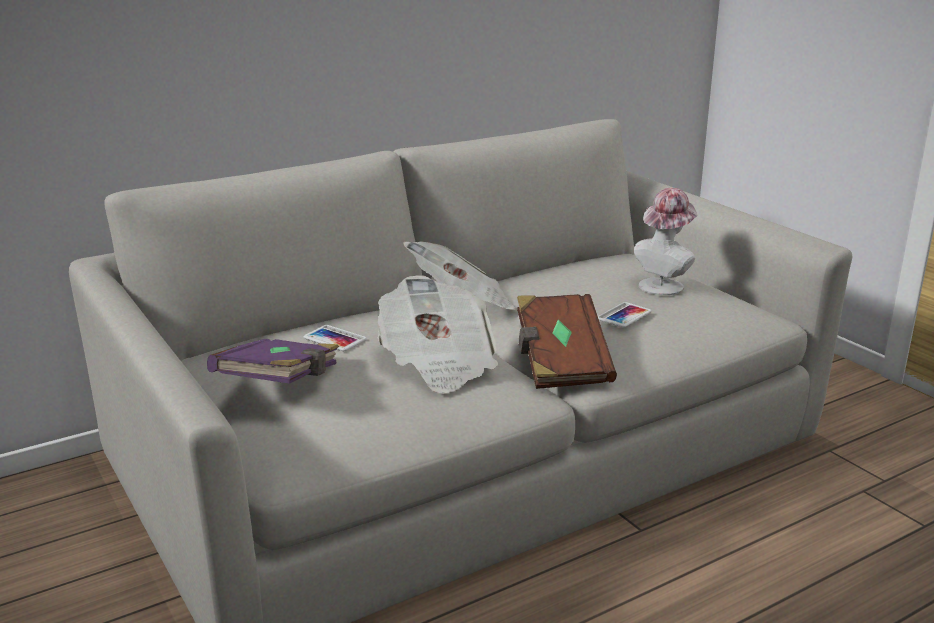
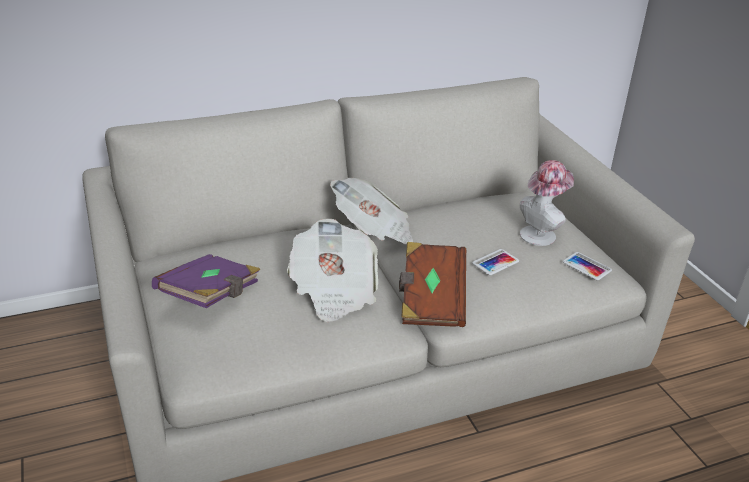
camera: 10 degrees right, 10 degrees up
phone [304,325,367,351] -> phone moved to [563,252,612,280]

